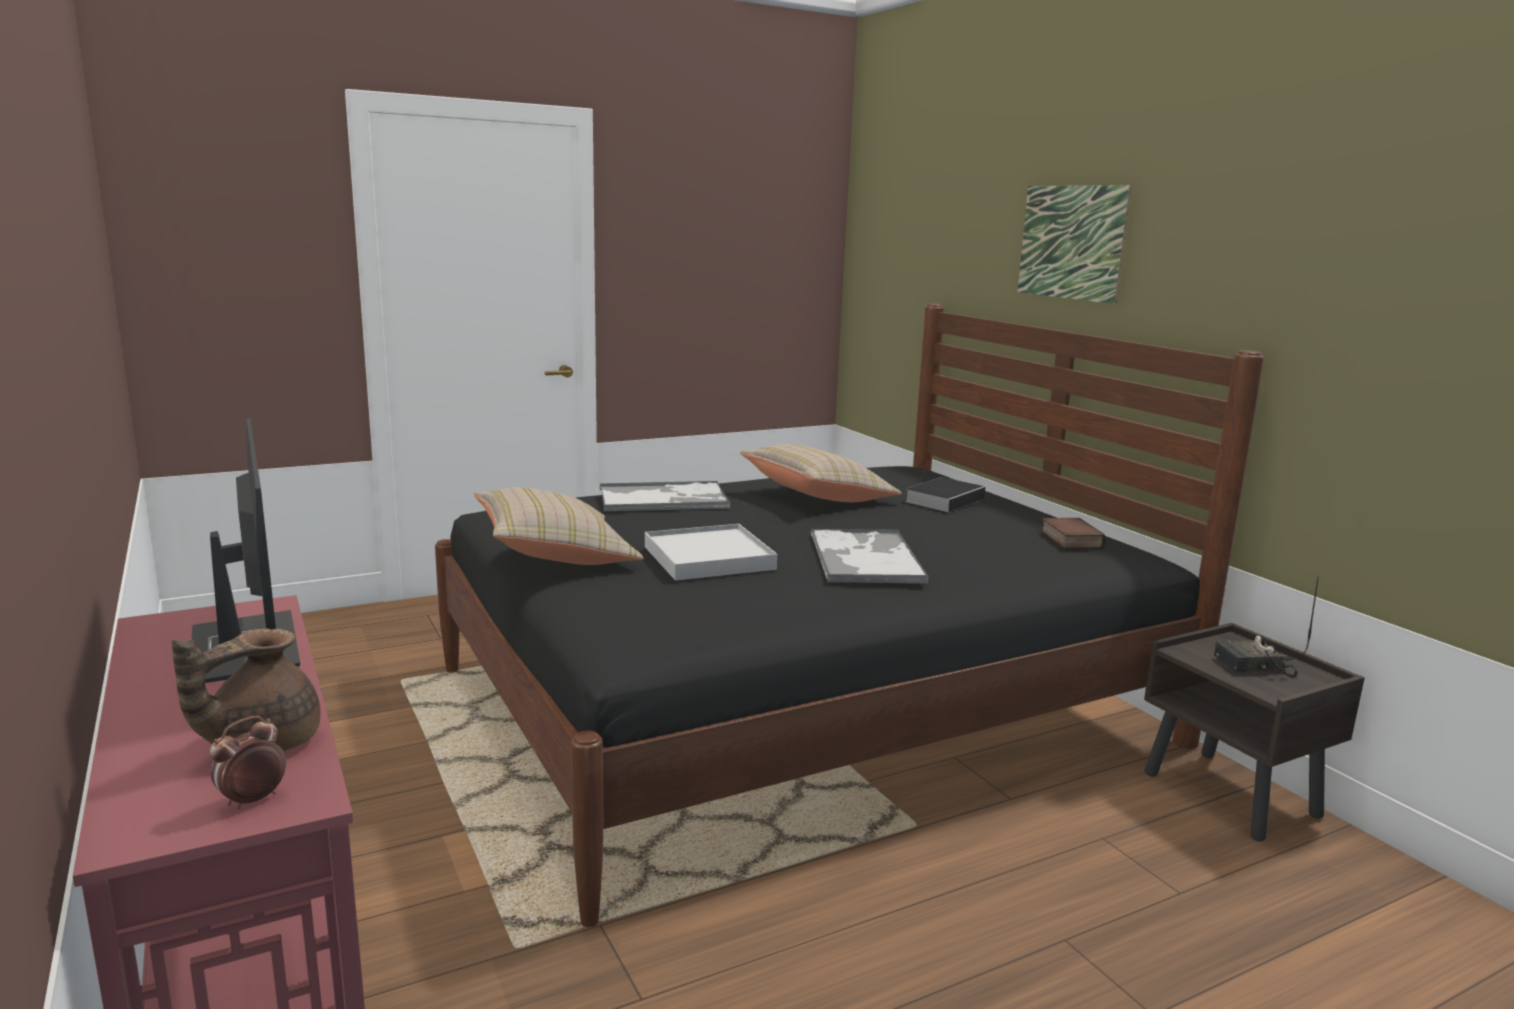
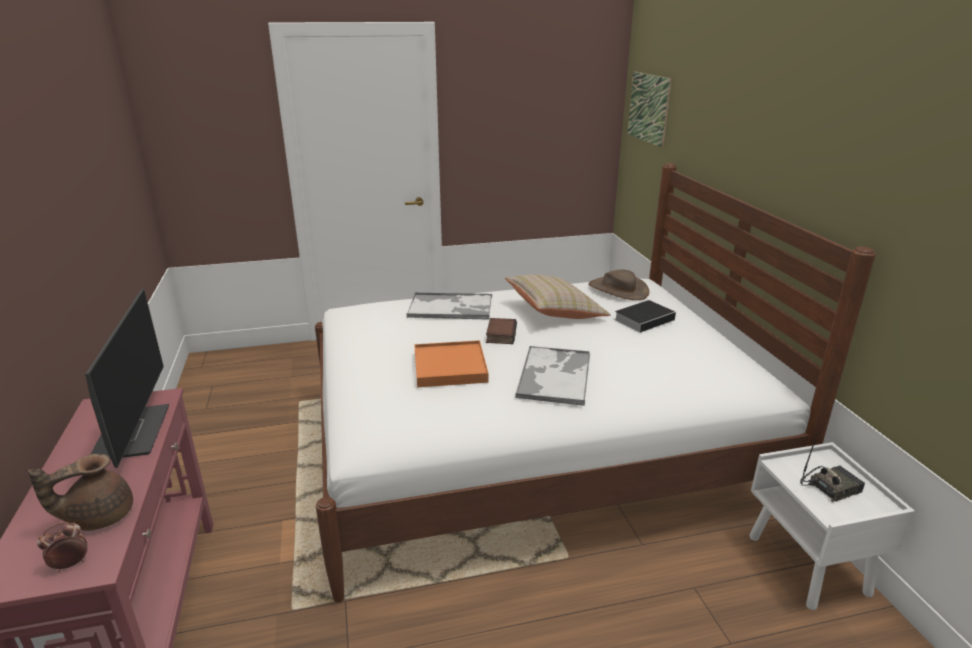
camera: 15 degrees right, 10 degrees up
black bed [435,304,1264,927] -> white bed [315,163,876,603]
beige pillow [474,487,643,565] -> none
white tray [645,524,777,581] -> orange tray [414,340,489,387]
picture [1018,185,1132,304] -> picture moved to [628,72,672,148]
book [1041,518,1106,549] -> book moved to [486,318,517,344]
brown nightstand [1144,623,1365,842] -> white nightstand [750,442,915,610]
radio [1214,576,1319,678] -> radio turned 150 degrees clockwise [800,431,865,502]
none -> brown hat [589,269,649,300]

